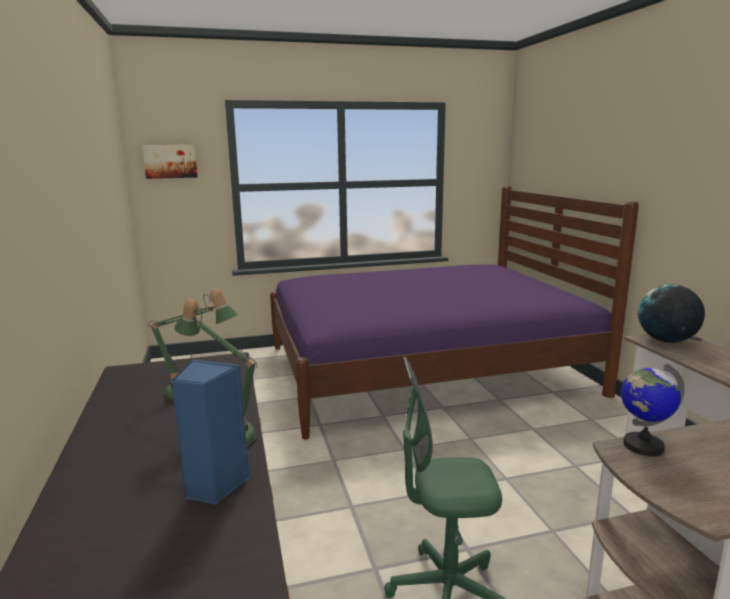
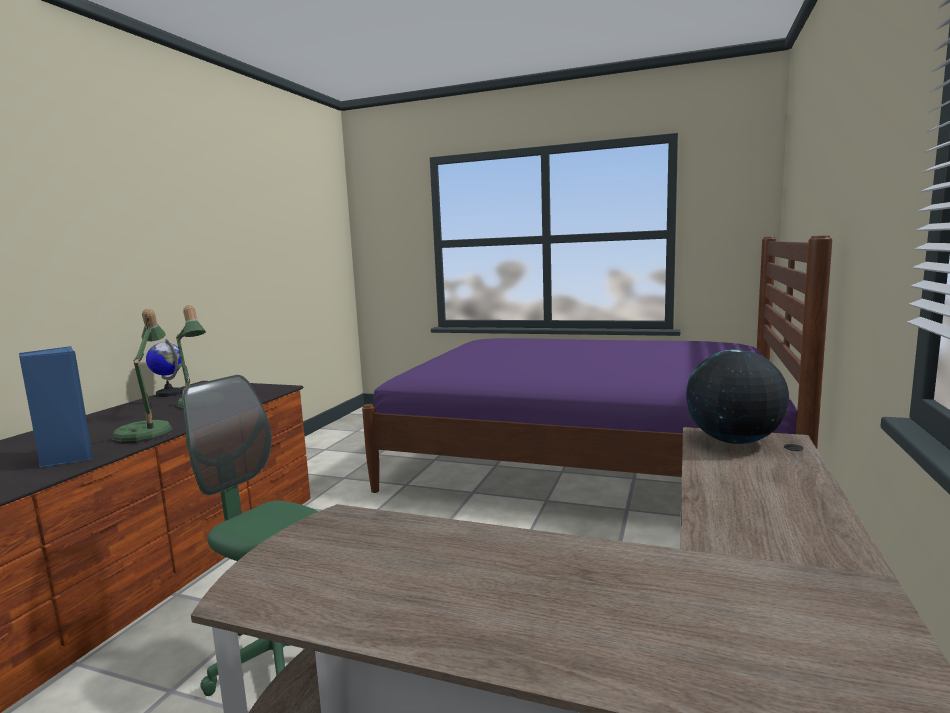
camera: 35 degrees right, 5 degrees down
picture [142,145,198,179] -> none
globe [621,364,685,456] -> globe moved to [146,339,182,397]

